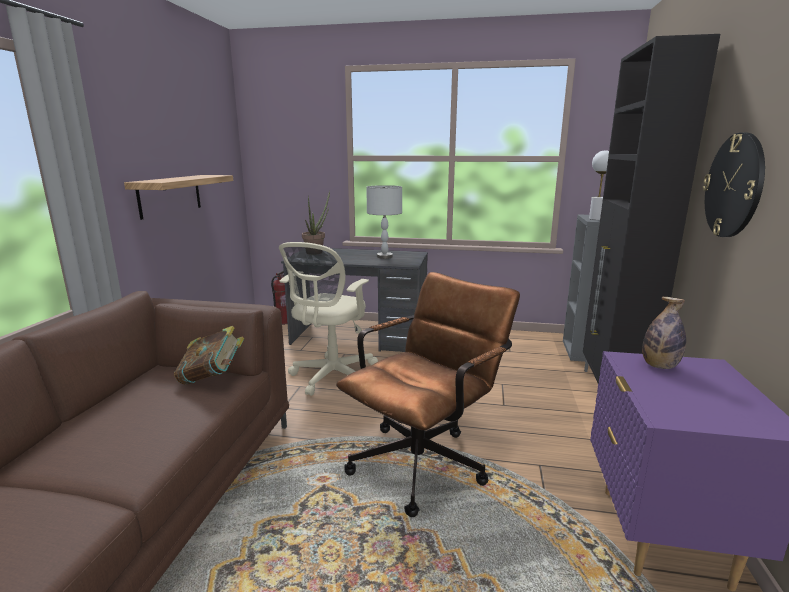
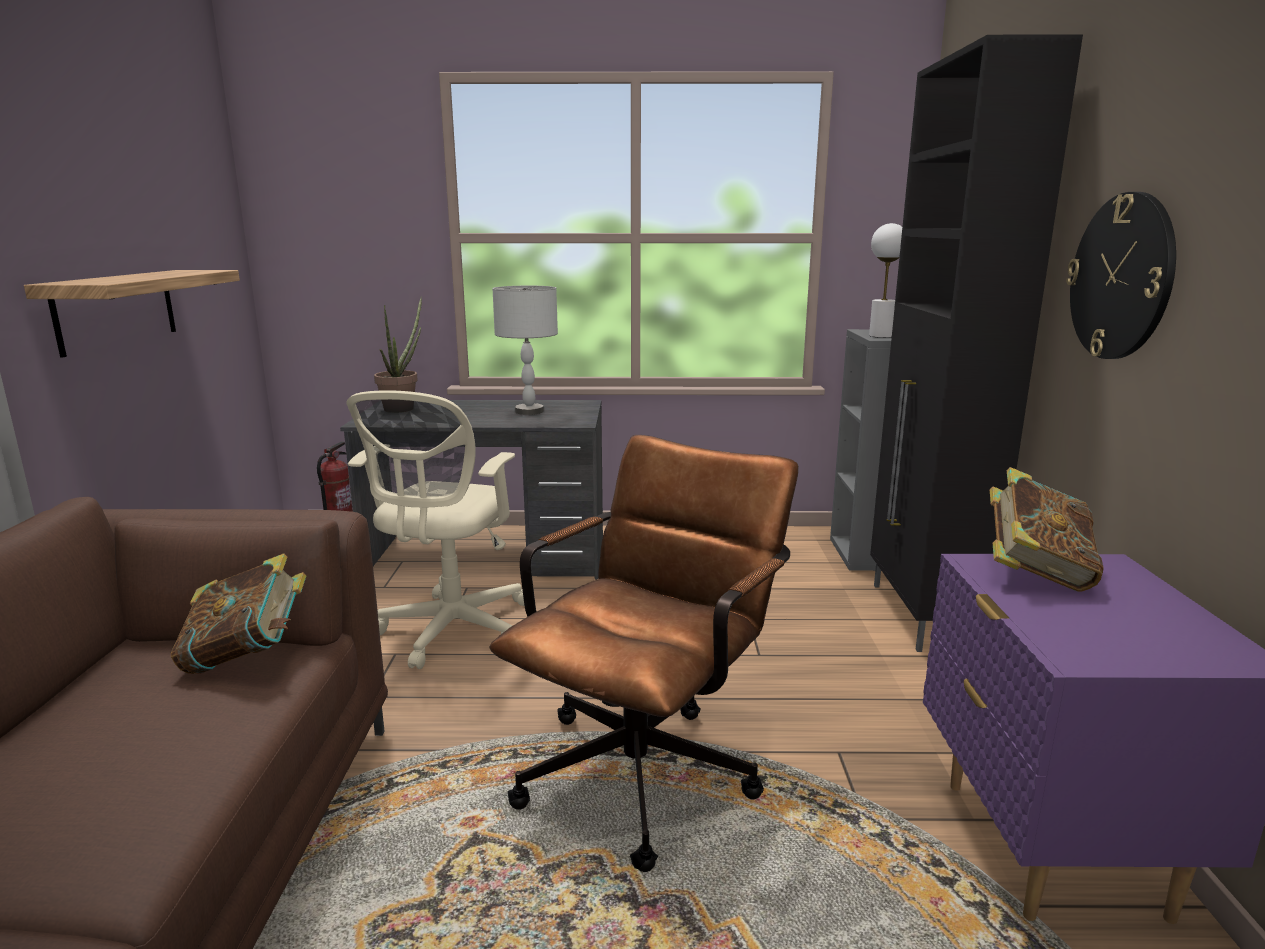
camera: 10 degrees left, 0 degrees up
bottle [642,297,686,369] -> book [990,467,1104,592]

